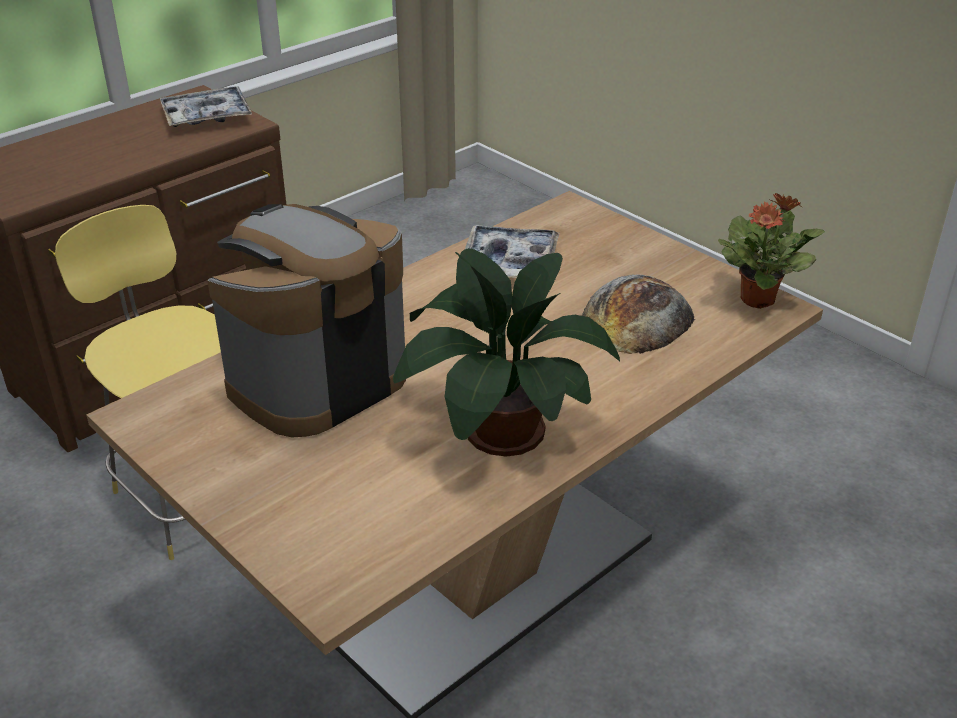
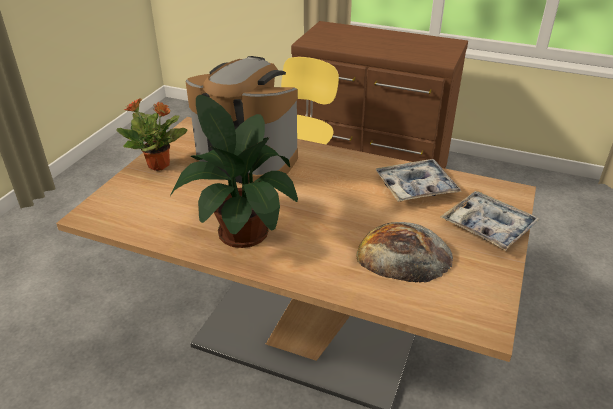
camera: 65 degrees right, 0 degrees up
tray [160,86,252,127] -> tray moved to [440,191,540,251]
potted plant [718,193,825,309] -> potted plant moved to [116,98,188,171]

